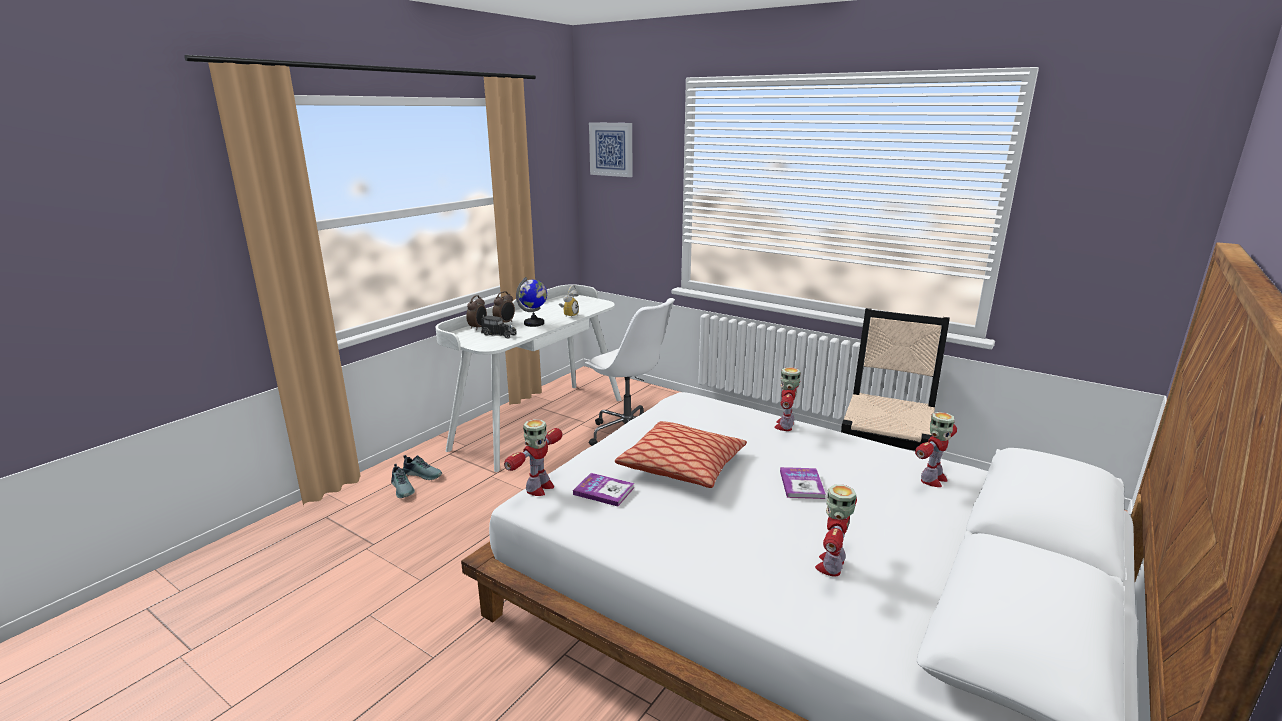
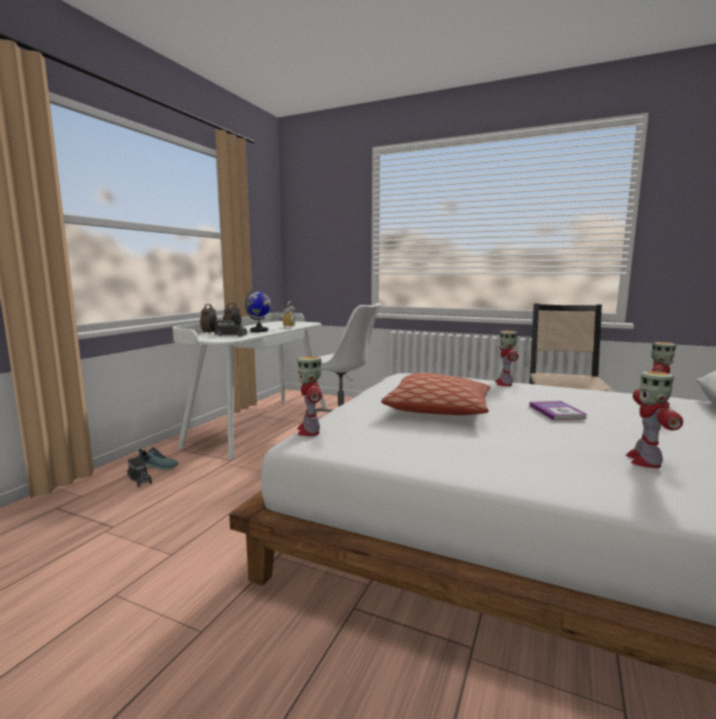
camera: 10 degrees left, 10 degrees down
shoe [391,464,415,498] -> toy truck [127,455,152,487]
toy robot [504,419,562,496] -> toy robot turned 150 degrees clockwise [297,356,322,436]
book [573,473,634,506] -> none
picture [589,122,632,177] -> none

